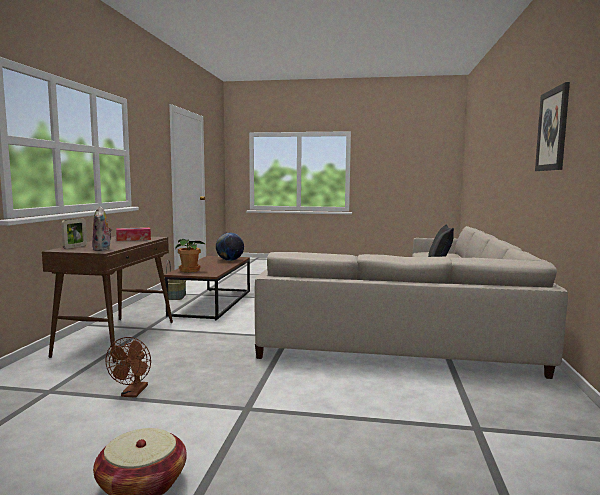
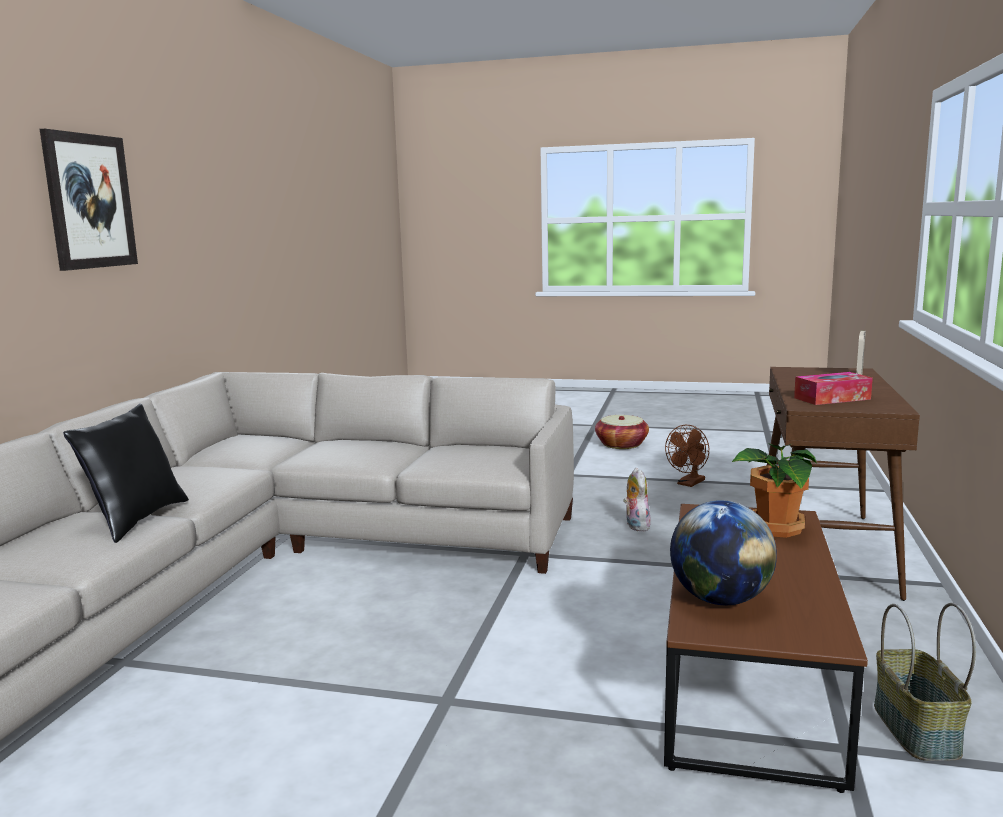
camera: 175 degrees left, 5 degrees up
plush toy [92,206,113,251] -> plush toy moved to [623,468,651,531]
brown fan [105,337,151,398] -> brown fan turned 150 degrees counterclockwise [665,425,709,487]

